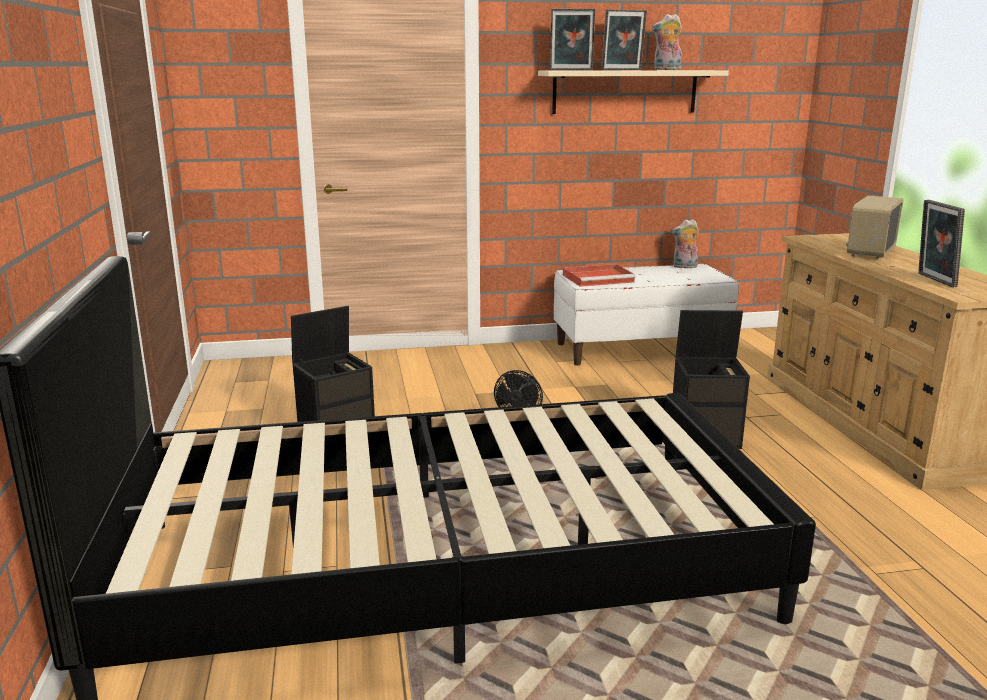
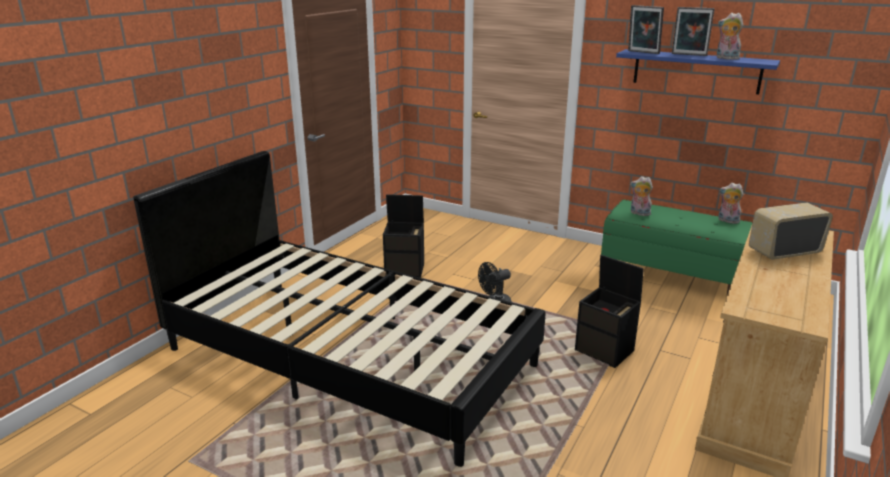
camera: 40 degrees right, 5 degrees up
beige shelf [538,70,729,114] -> blue shelf [616,49,780,94]
white bench [554,264,739,366] -> green bench [601,200,753,295]
red tray [563,264,636,287] -> plush toy [630,176,653,216]
picture frame [918,200,965,287] -> none

